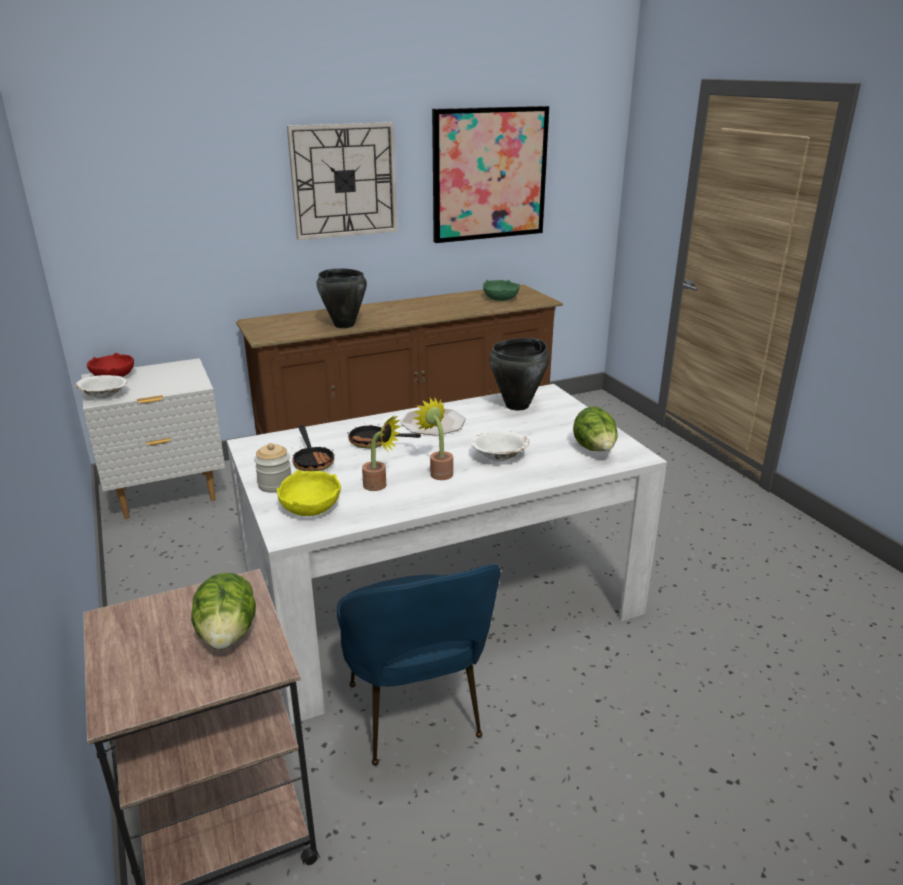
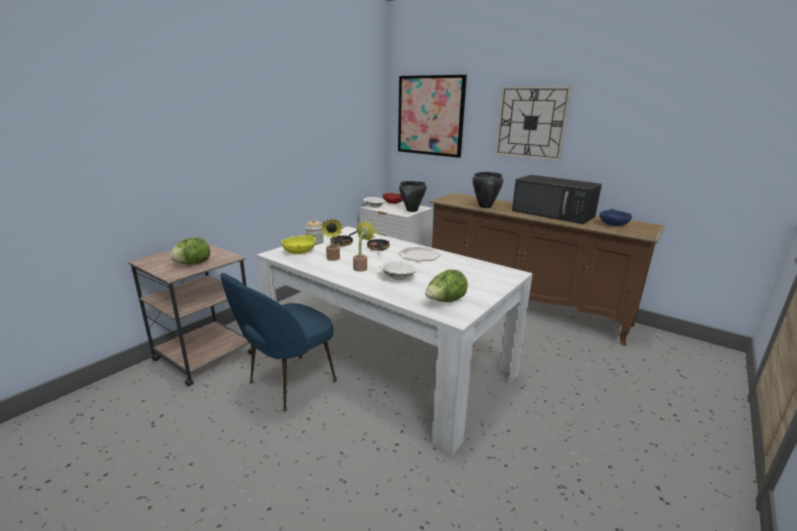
camera: 60 degrees right, 5 degrees down
picture [432,106,549,243] -> picture moved to [398,75,467,158]
green bowl [483,280,520,301] -> blue bowl [600,209,632,226]
black cooking pot [489,338,549,411] -> black cooking pot moved to [399,181,427,212]
none -> black microwave [512,175,602,224]

